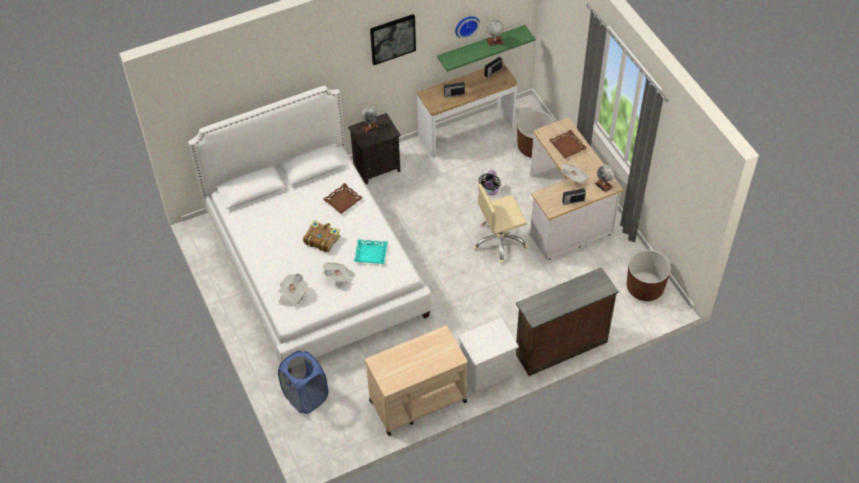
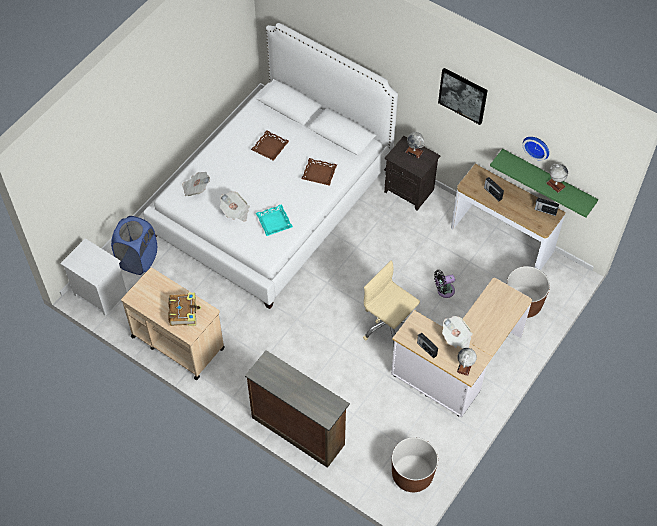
camera: 60 degrees right, 5 degrees up
book [303,220,340,252] -> book moved to [169,293,201,326]
white nightstand [458,318,519,396] -> white nightstand moved to [60,238,127,316]
brown tray [549,130,587,158] -> brown tray moved to [251,130,289,161]

